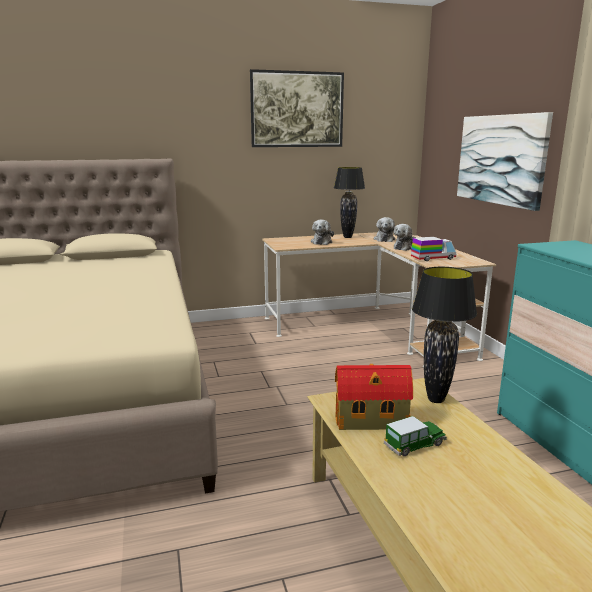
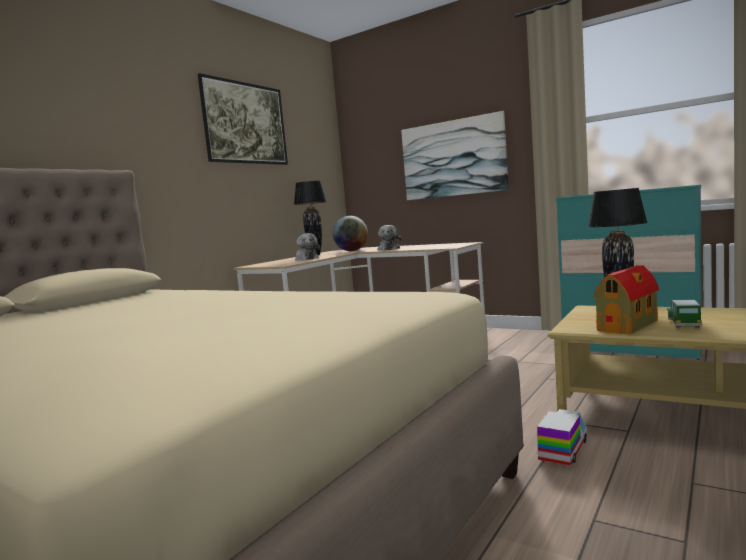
camera: 40 degrees left, 10 degrees down
plush toy [374,217,395,242] -> globe [333,216,368,251]
toy truck [411,237,456,261] -> toy truck moved to [537,409,587,466]

